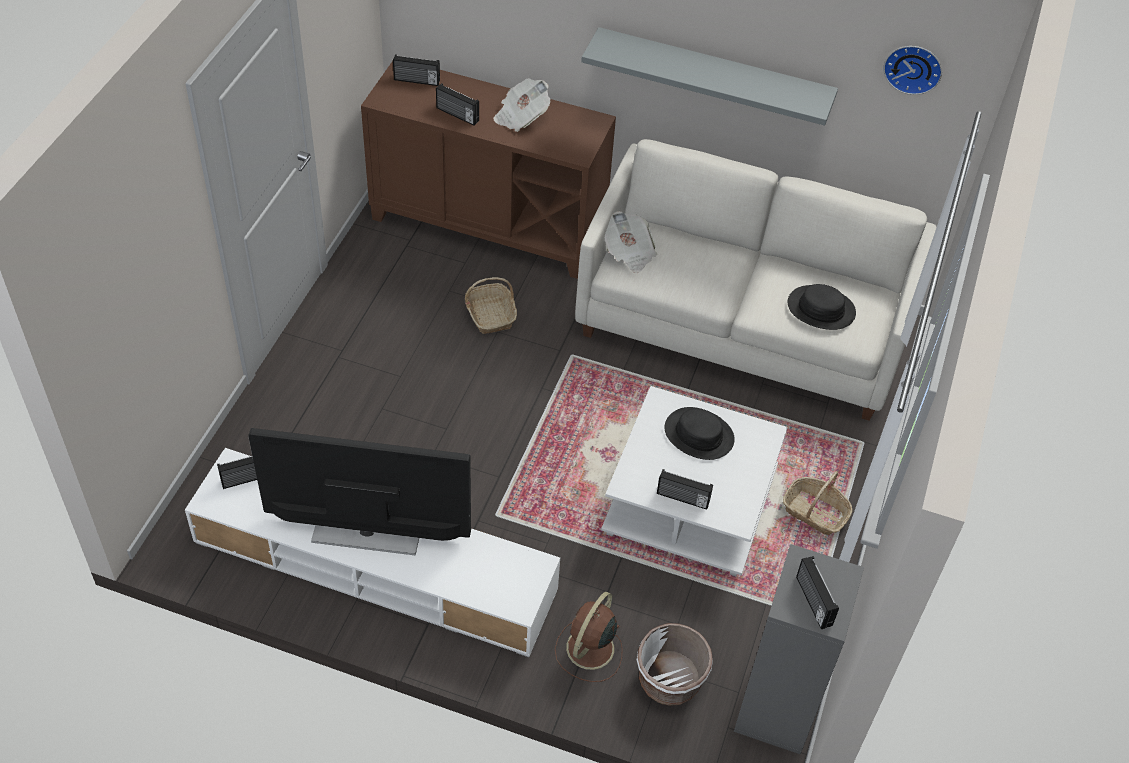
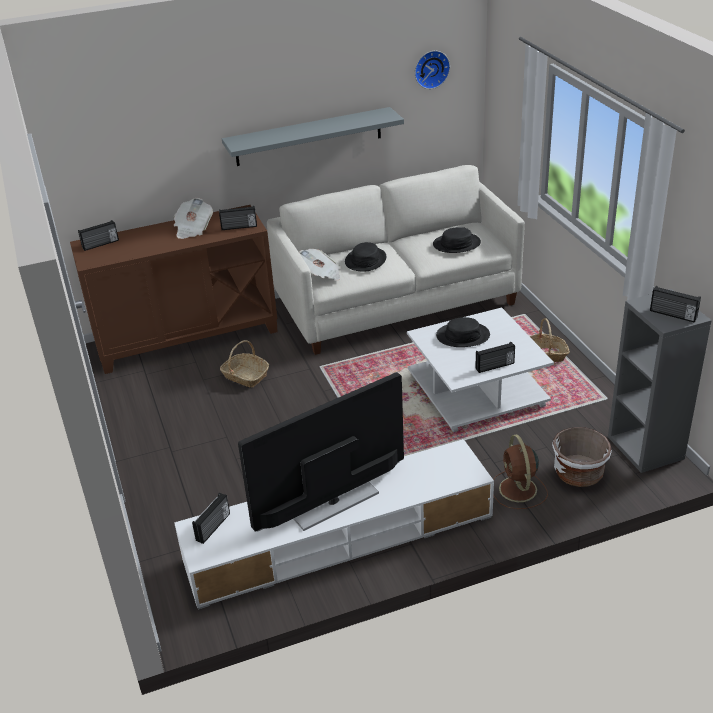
camera: 35 degrees left, 15 degrees down
radio [436,83,479,125] -> radio moved to [219,206,257,230]
none -> black hat [345,242,386,272]

